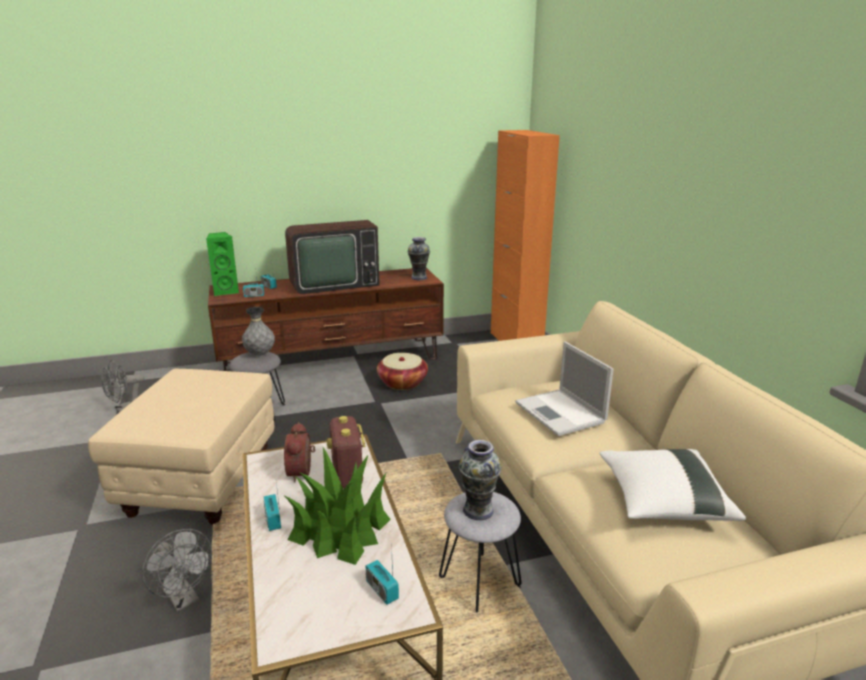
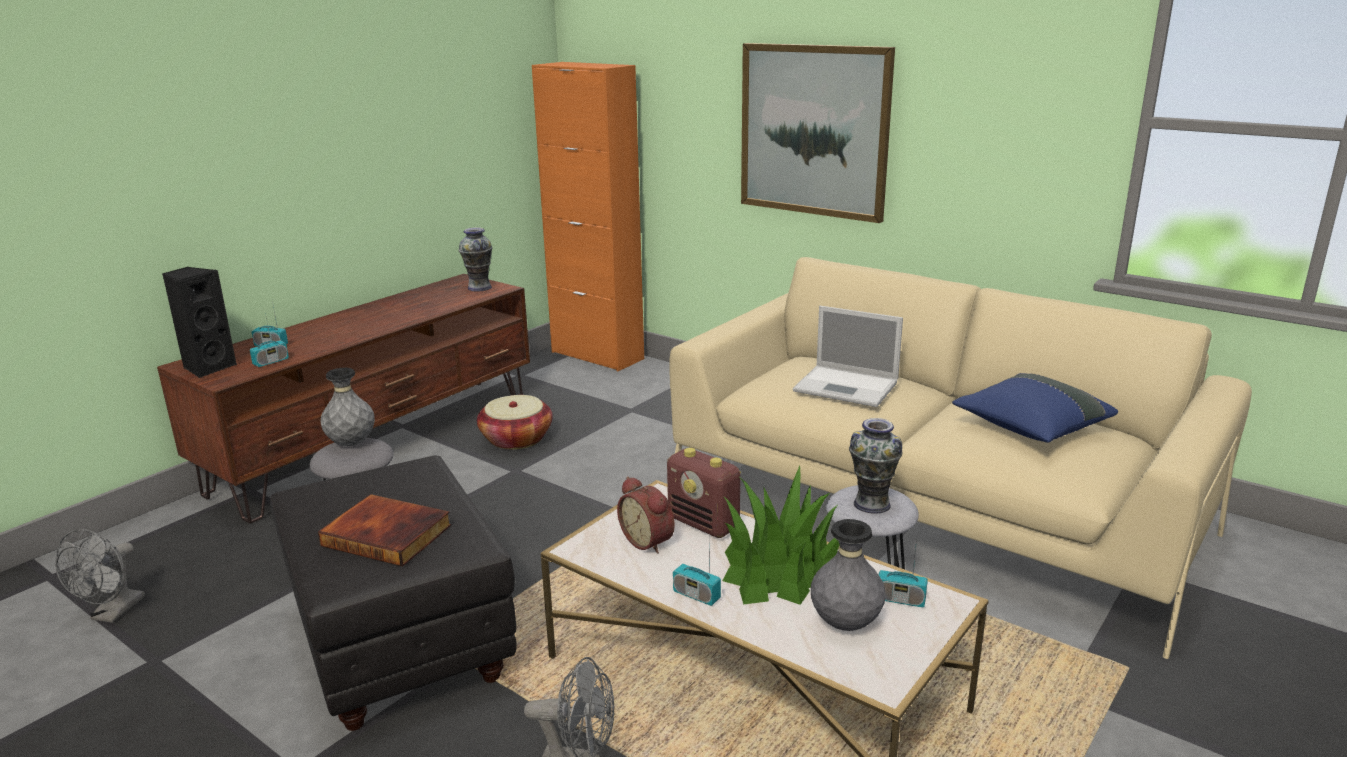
camera: 35 degrees left, 0 degrees up
beige ottoman [88,369,274,525] -> black ottoman [270,456,517,731]
green speaker [206,232,239,296] -> black speaker [162,267,237,378]
television [285,220,380,294] -> none
white pillow [599,449,746,521] -> blue pillow [952,373,1118,443]
none -> book [318,494,451,566]
none -> picture [741,43,895,223]
none -> grey vase [811,519,886,631]

